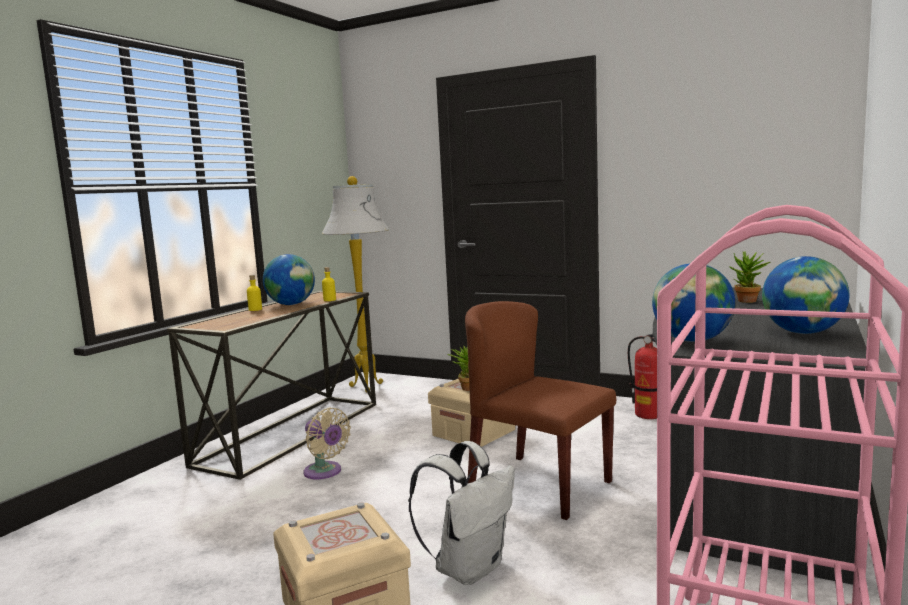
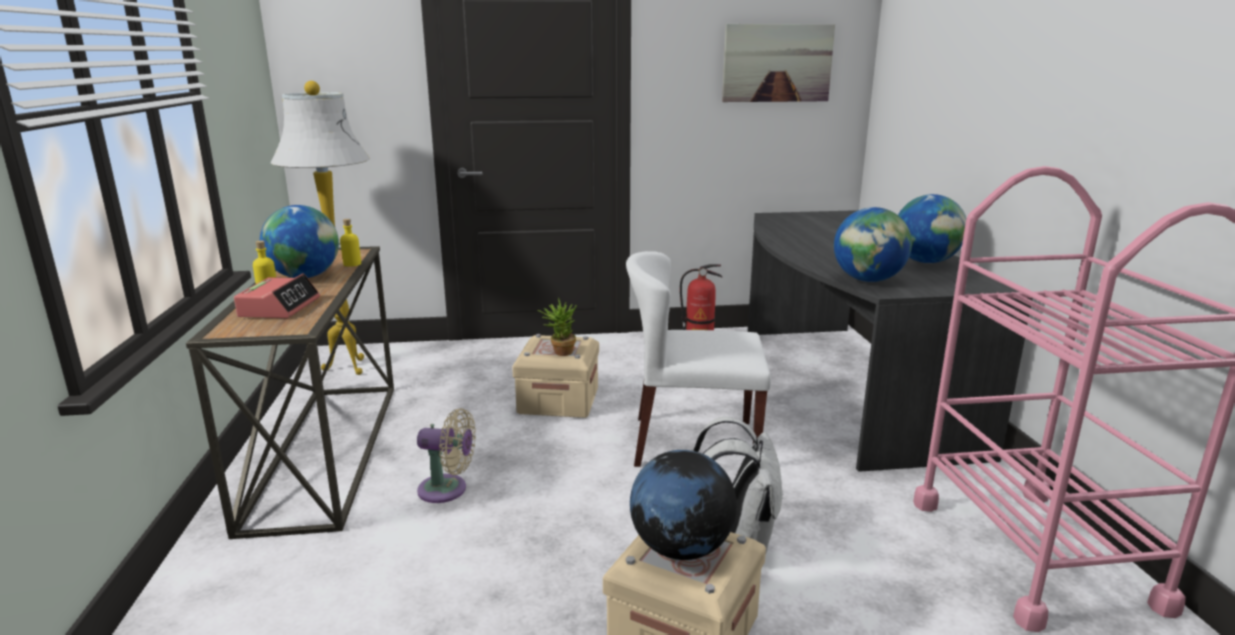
camera: 35 degrees left, 10 degrees up
brown chair [465,301,616,520] -> white chair [626,251,771,467]
potted plant [729,251,771,303] -> none
none -> alarm clock [234,273,320,318]
none -> globe [630,450,737,560]
none -> picture [722,24,835,102]

